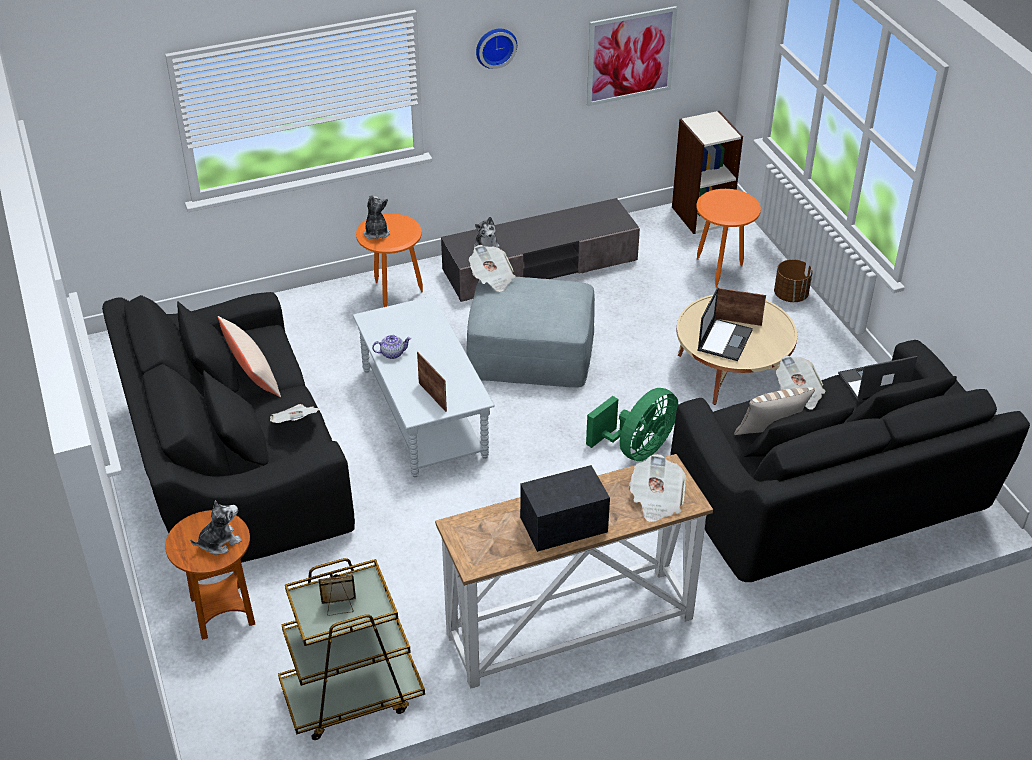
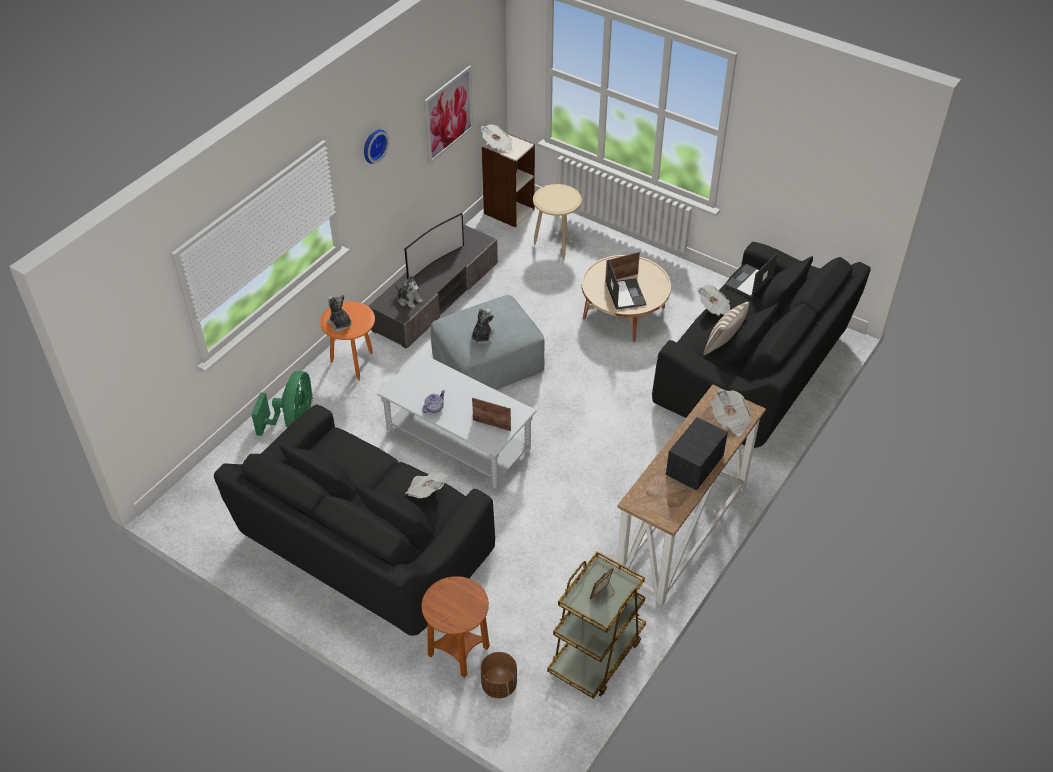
camera: 35 degrees left, 5 degrees up
plush toy [190,500,242,555] -> plush toy moved to [471,309,494,344]
beige pillow [218,316,281,397] -> none
newspaper [469,245,516,292] -> newspaper moved to [481,124,513,152]
green fan [586,388,679,461] -> green fan moved to [251,371,313,436]
orange side table [696,189,761,288] -> beige side table [533,184,582,260]
brown planter [774,259,813,302] -> brown planter moved to [481,652,517,698]
none -> television [404,213,464,279]

